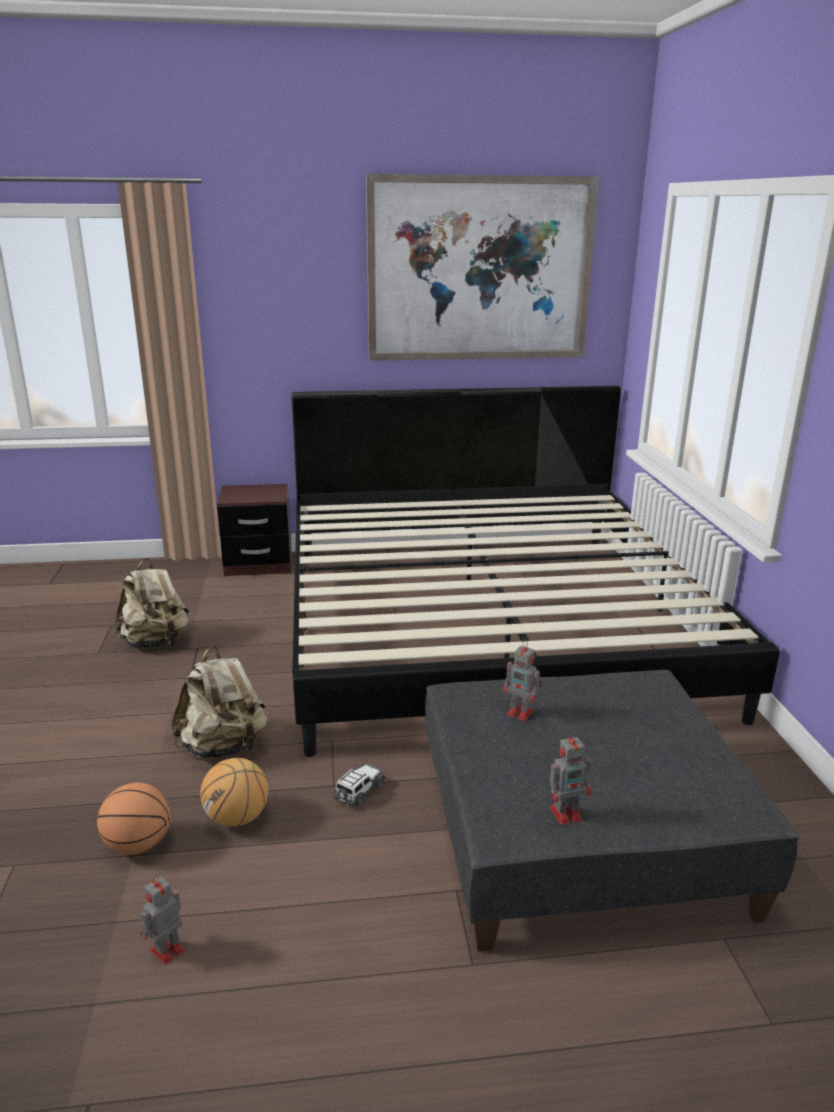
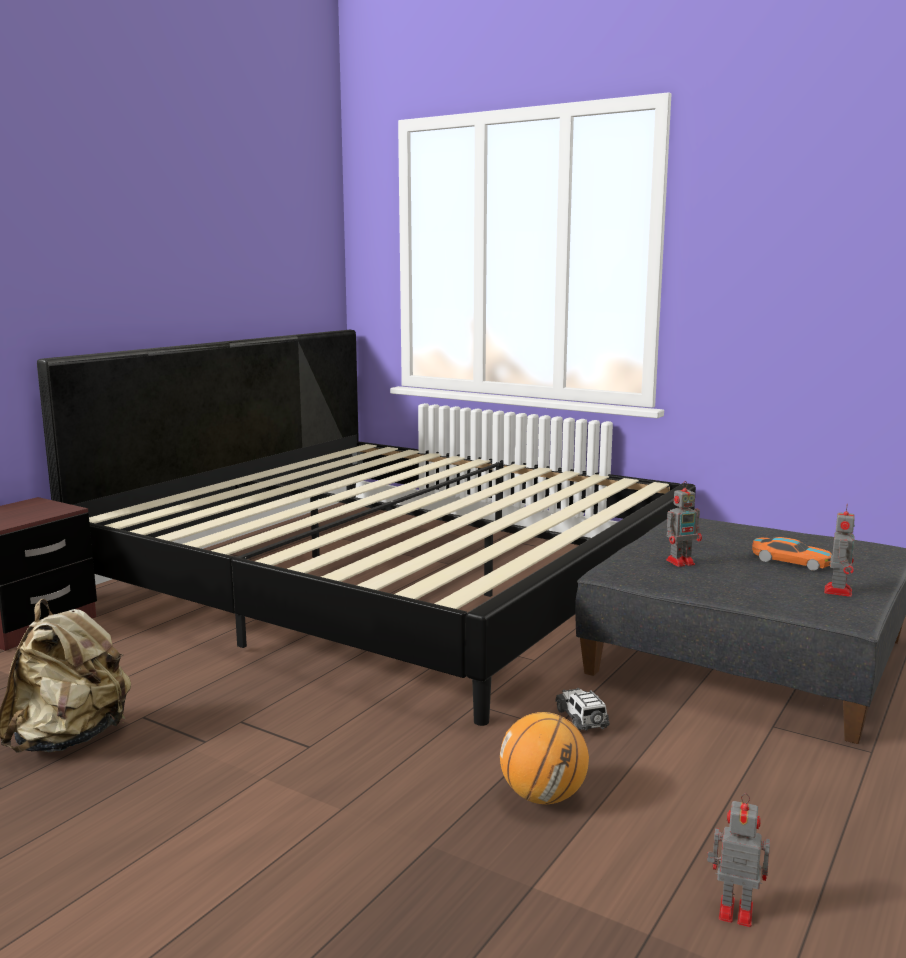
camera: 50 degrees left, 10 degrees down
basketball [97,782,171,855] -> none
toy robot [140,875,185,965] -> toy robot turned 120 degrees clockwise [707,793,770,927]
beige backpack [172,646,267,758] -> none
picture [366,174,599,361] -> none
none -> toy car [752,537,832,571]

